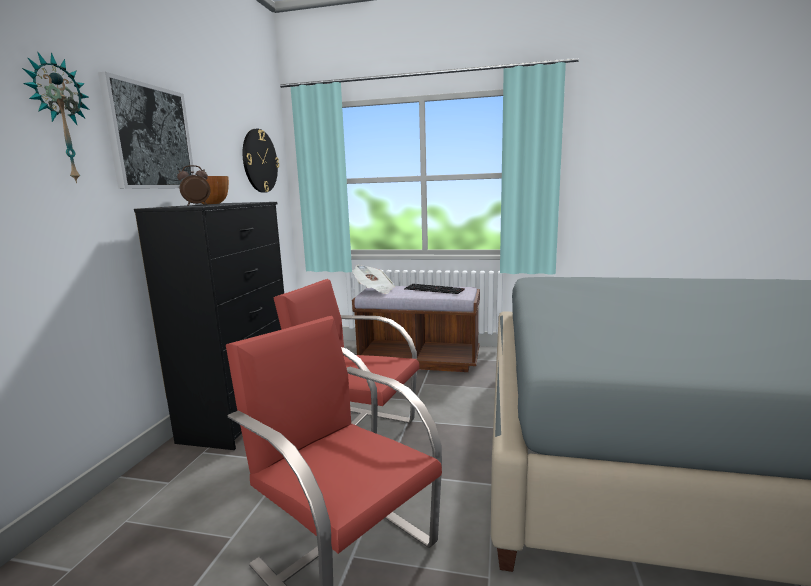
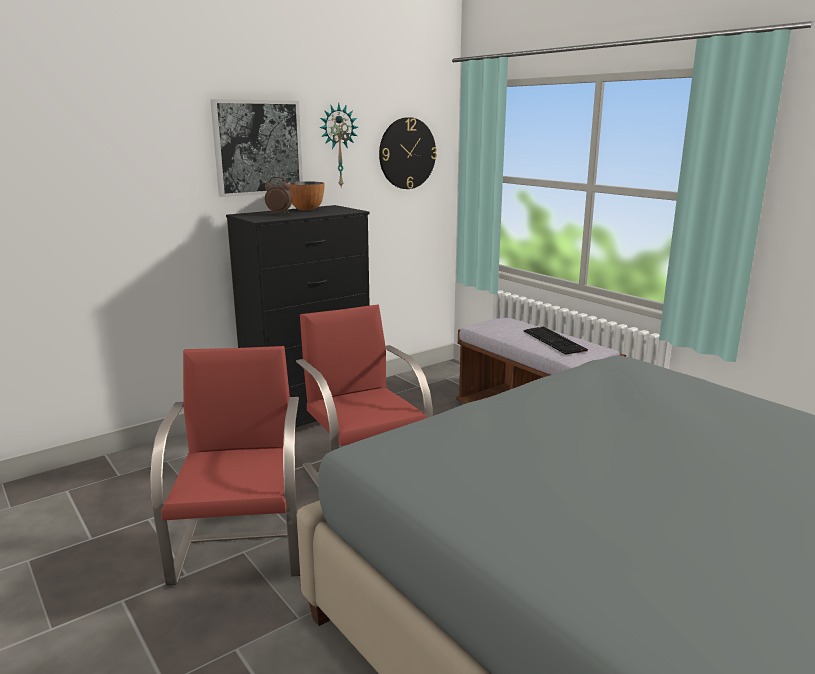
camera: 40 degrees right, 5 degrees up
wall clock [22,51,90,183] -> wall clock moved to [319,103,358,189]
newspaper [352,265,395,294] -> none

